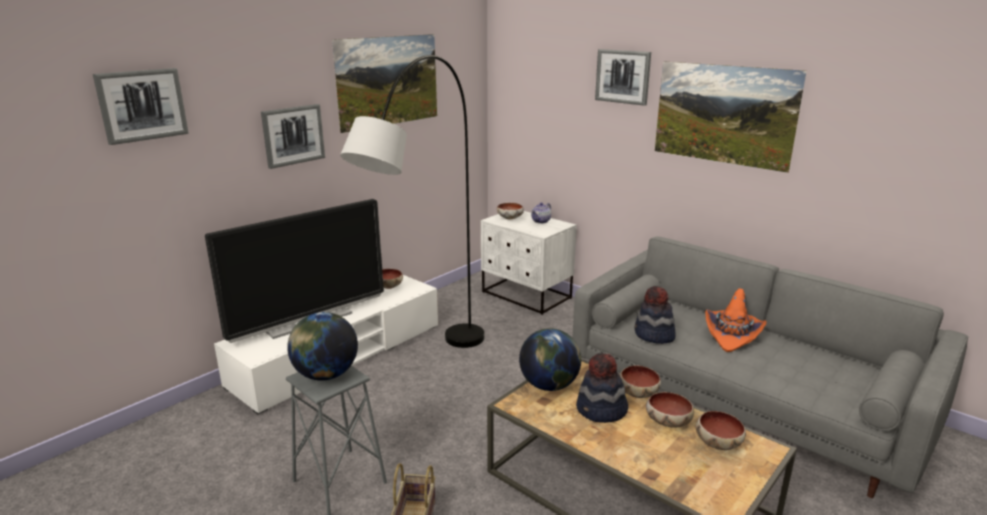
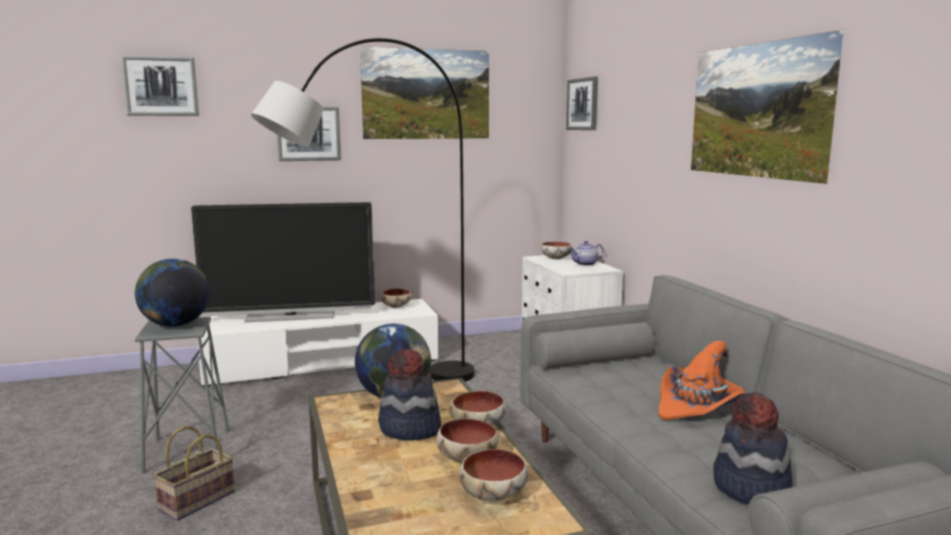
camera: 30 degrees right, 10 degrees down
picture [595,49,651,106] -> picture moved to [566,76,598,130]
hat [634,286,676,344] -> hat moved to [713,392,792,504]

